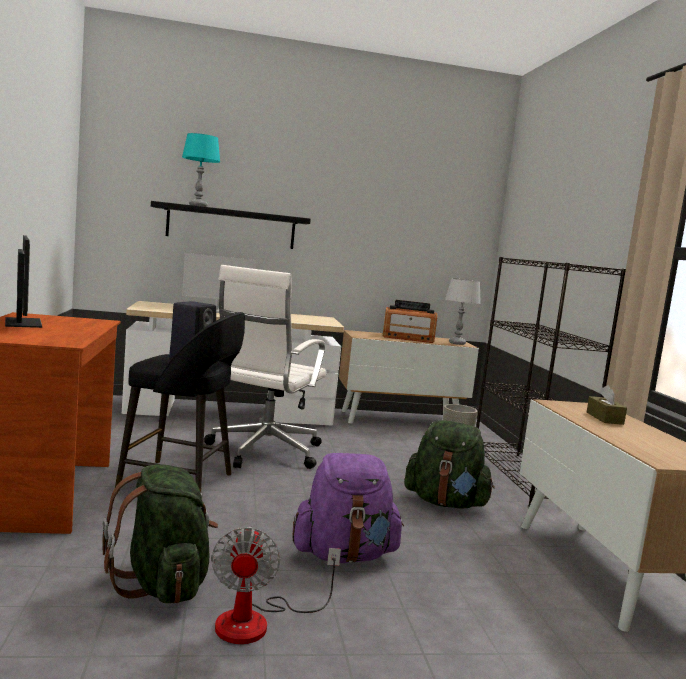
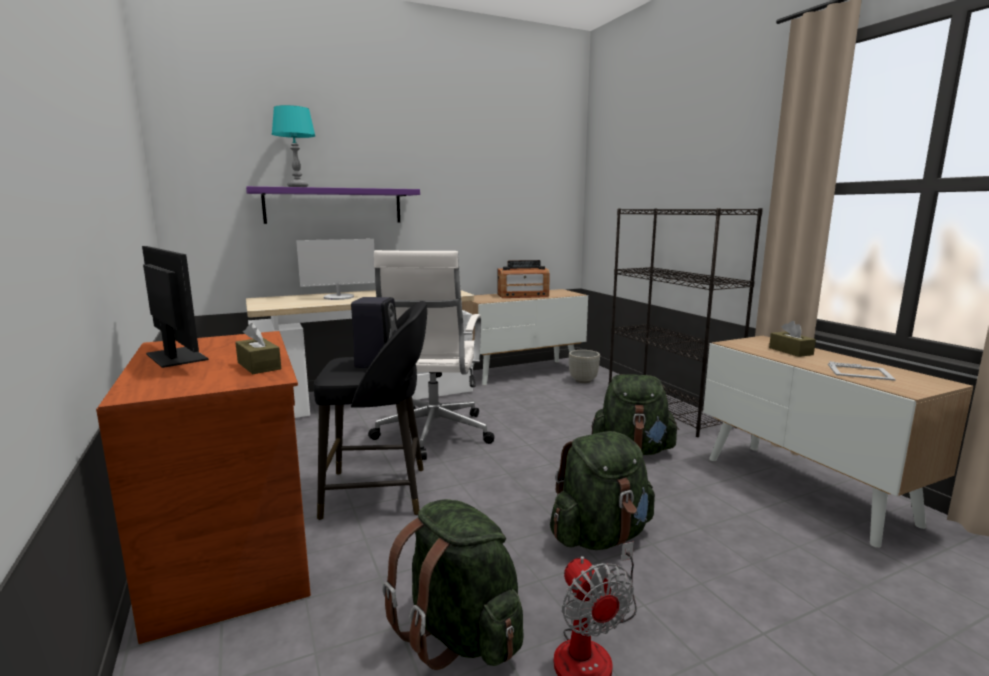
camera: 15 degrees left, 5 degrees up
black shelf [151,201,311,249] -> purple shelf [246,186,420,224]
purple backpack [292,453,404,563] -> green backpack [550,431,655,550]
grey table lamp [445,278,481,345] -> none
none -> brown tissue box [235,323,281,374]
none -> picture frame [828,361,896,381]

